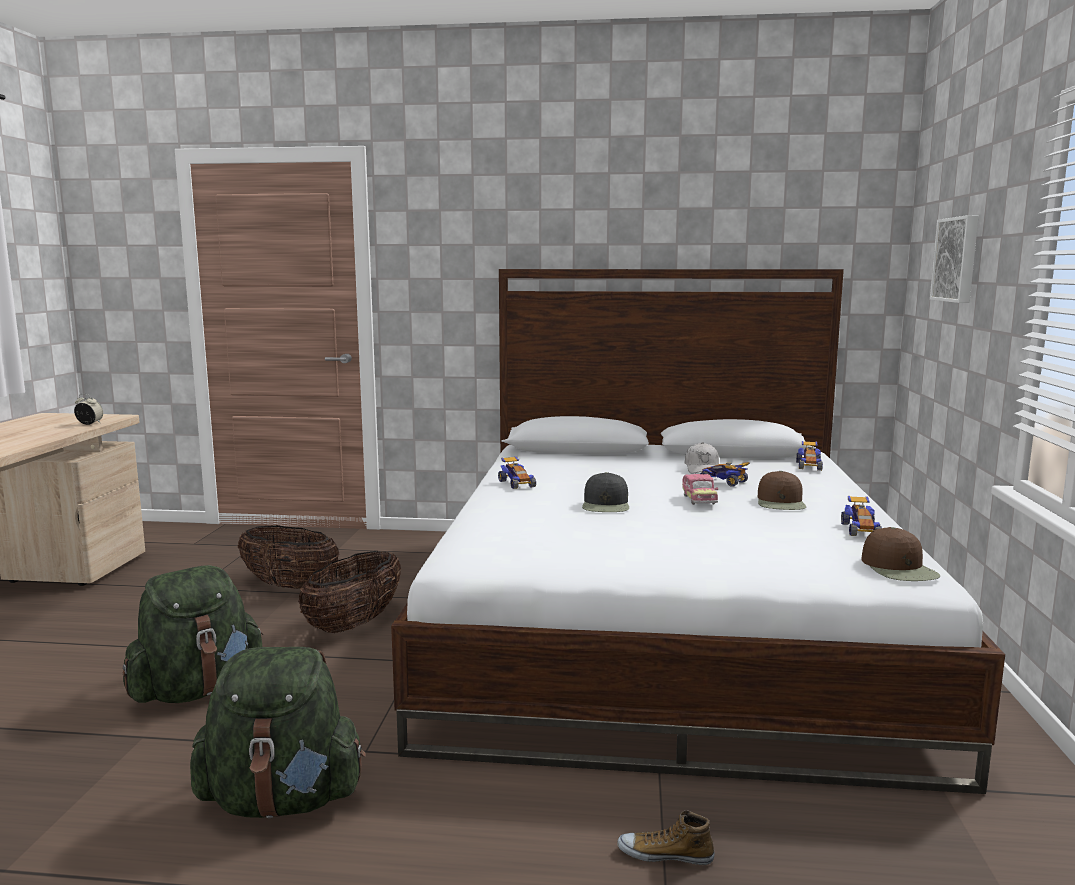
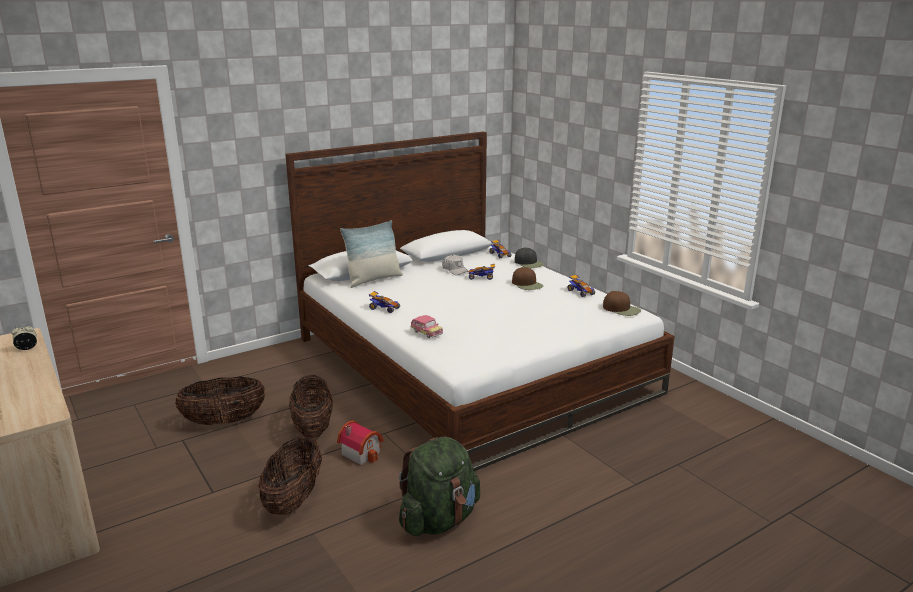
camera: 40 degrees left, 10 degrees up
green backpack [123,565,263,703] -> basket [258,436,322,515]
black cap [582,472,629,512] -> black cap moved to [515,248,544,268]
shoe [617,811,715,865] -> none
toy car [682,474,718,505] -> toy car moved to [410,315,443,338]
picture [930,215,979,303] -> none
none -> toy house [337,420,383,465]
none -> pillow [340,220,403,288]

